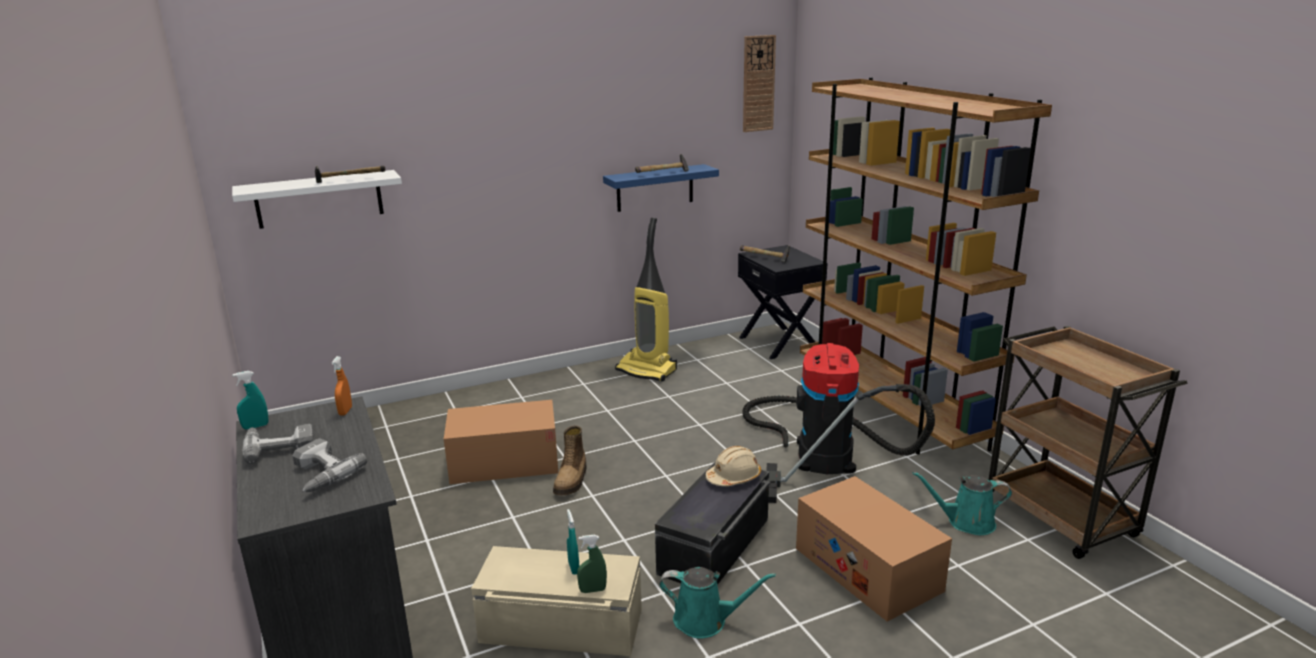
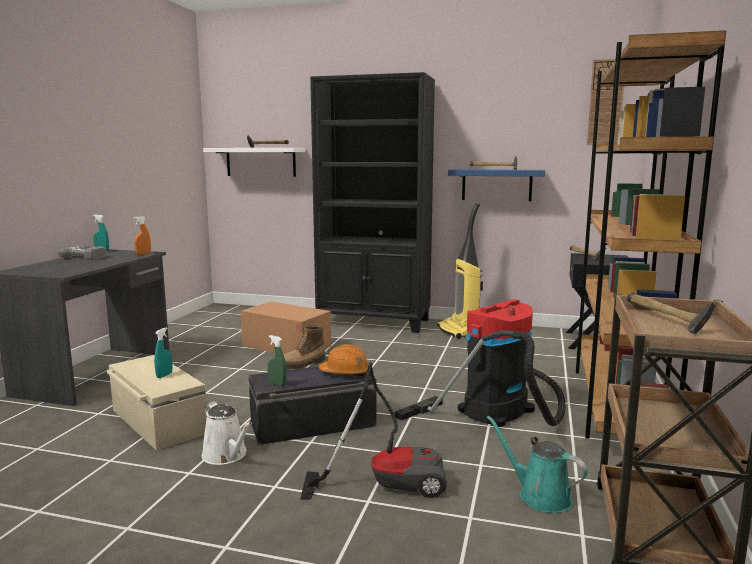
camera: 40 degrees right, 10 degrees down
power drill [292,438,367,492] -> none
green spray bottle [577,535,607,593] -> green spray bottle moved to [268,335,287,386]
turquoise watering can [659,567,776,638] -> white watering can [201,401,252,465]
beige hard hat [706,446,761,486] -> orange hard hat [319,344,369,376]
cardboard box [796,476,952,622] -> vacuum cleaner [301,362,447,500]
none -> black bookcase [310,72,435,333]
none -> hammer [627,292,716,334]

